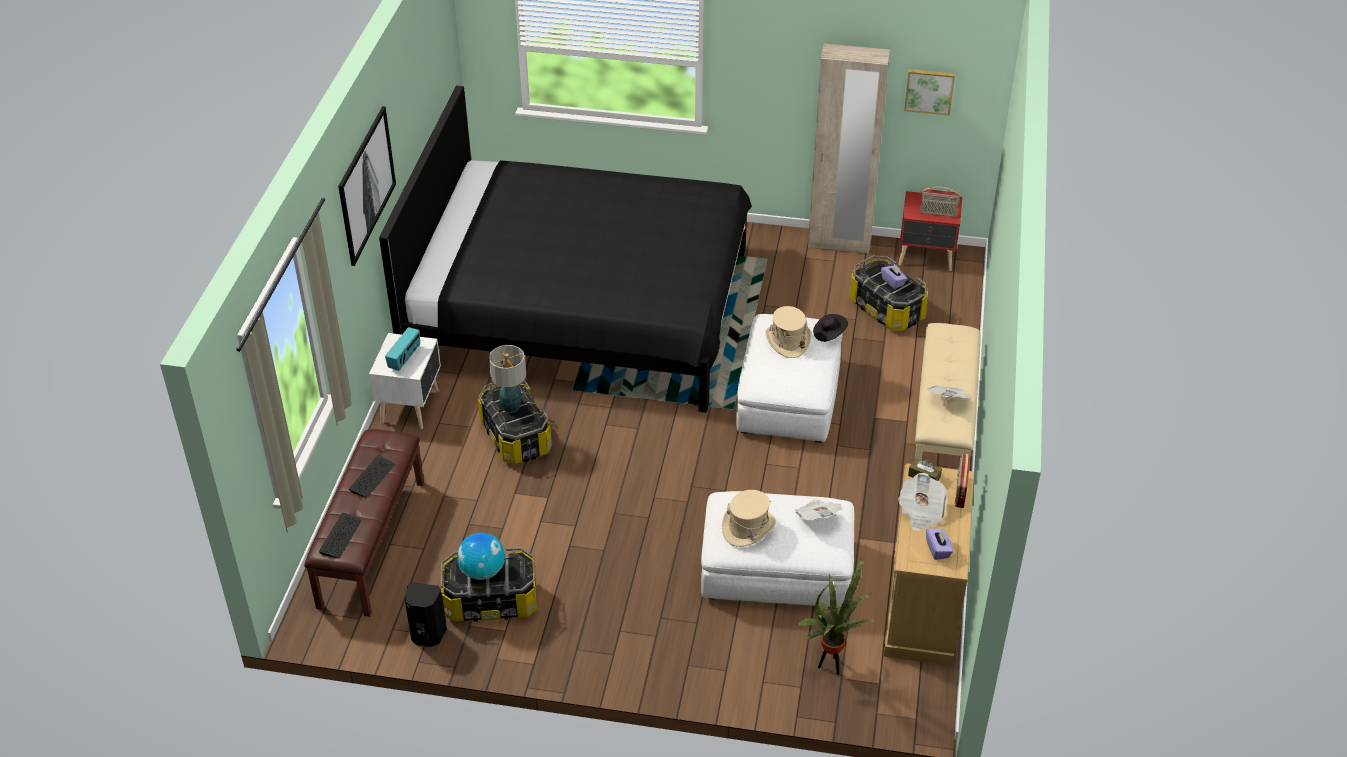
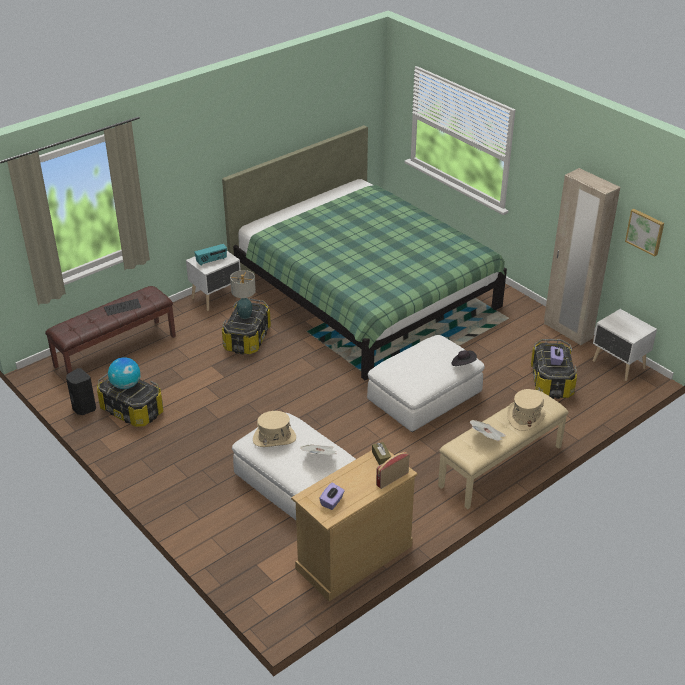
camera: 40 degrees right, 5 degrees down
keyboard [319,513,361,558] -> none
picture [338,106,396,266] -> none
black bed [379,85,752,413] -> green bed [222,125,507,381]
beige hat [765,306,811,358] -> beige hat moved to [507,389,546,431]
potted plant [797,557,878,675] -> none
red nightstand [898,191,962,271] -> white nightstand [593,309,657,381]
newspaper [898,473,948,531] -> none
radio [920,186,960,217] -> none

